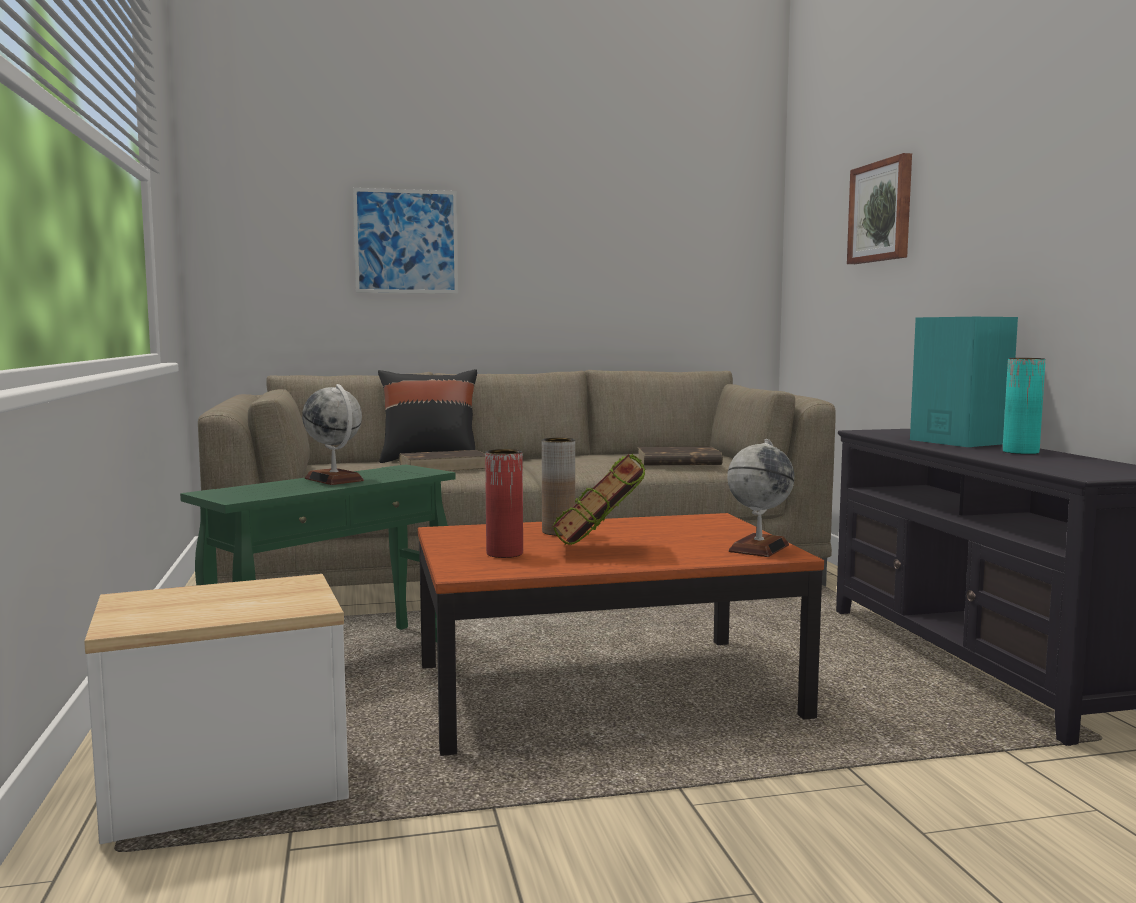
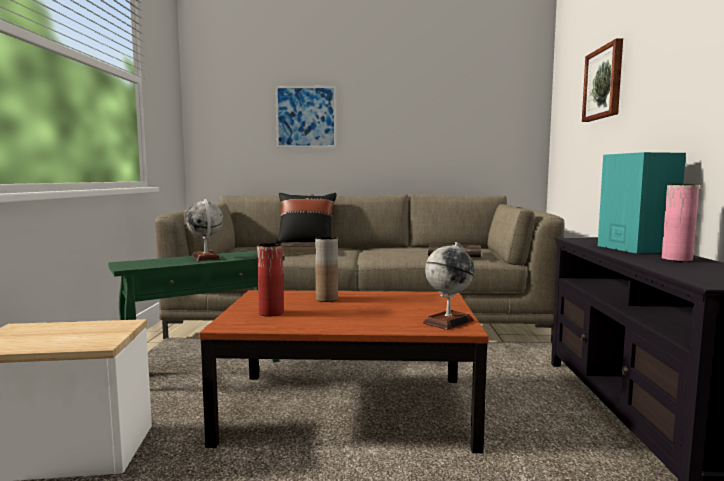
camera: 15 degrees right, 0 degrees up
book [552,453,645,545] -> none
turquoise vase [1003,358,1046,454] -> pink vase [662,184,699,262]

